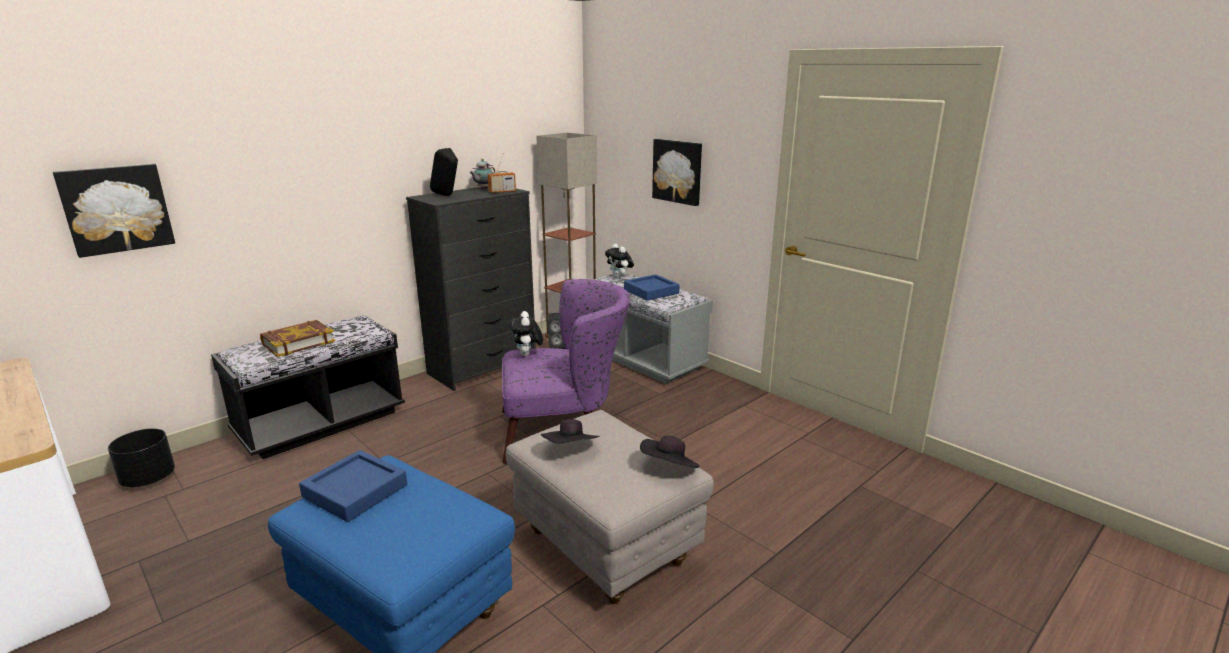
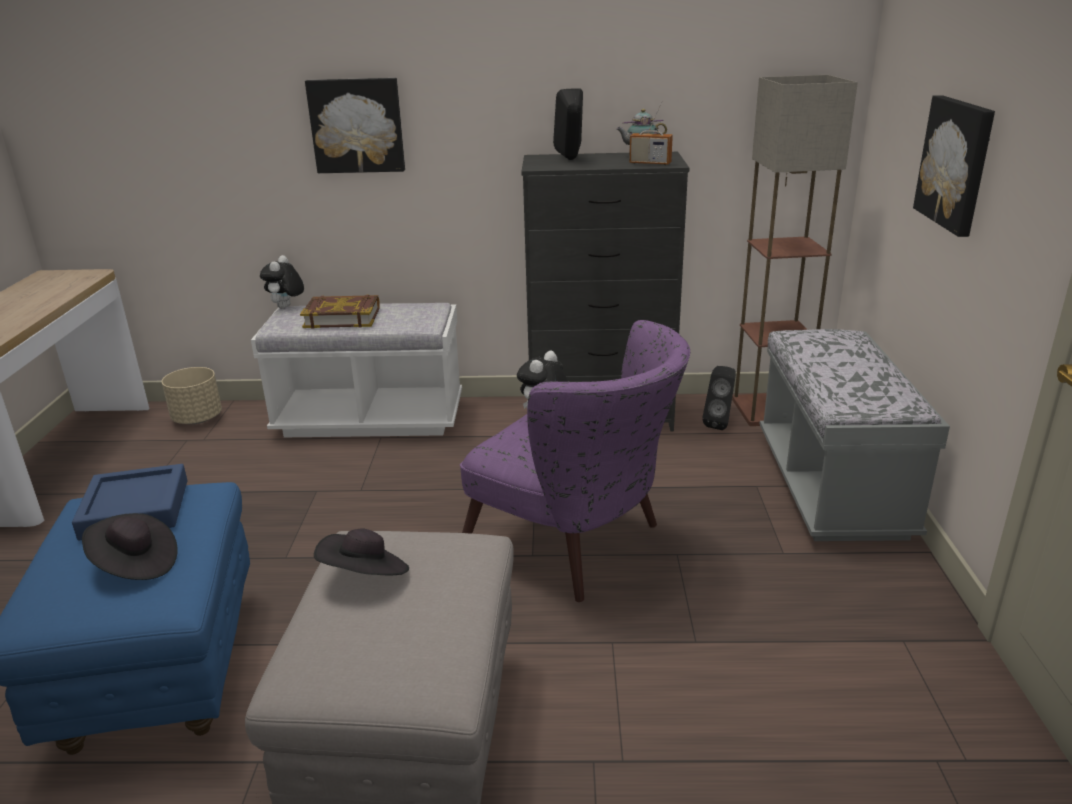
camera: 45 degrees right, 5 degrees up
picture [53,164,175,258] -> picture moved to [305,78,405,173]
black planter [108,428,175,487] -> beige planter [162,367,222,424]
black bench [211,316,405,459] -> white bench [251,303,462,437]
plush toy [605,243,634,279] -> plush toy moved to [260,255,304,309]
blue tray [624,274,680,301] -> none
black hat [640,436,700,468] -> black hat moved to [82,513,178,580]

